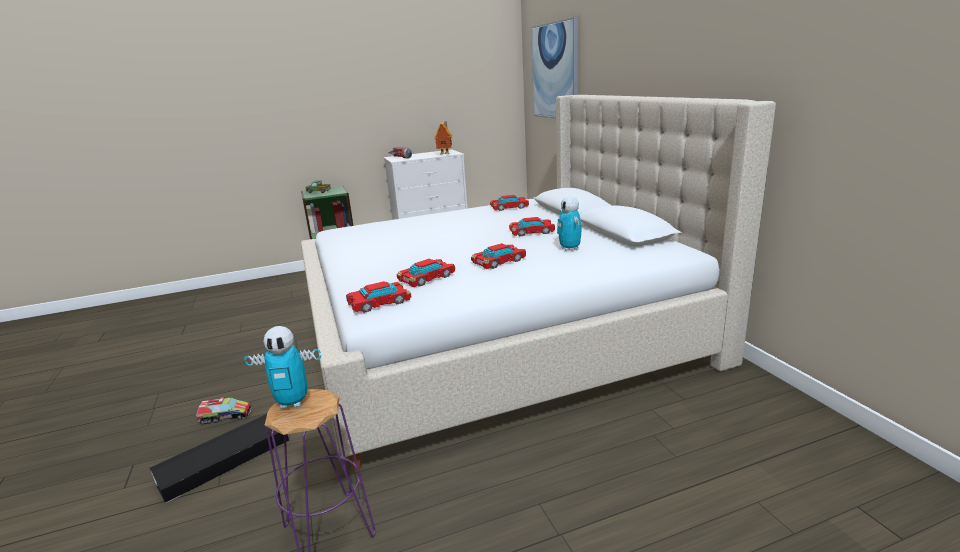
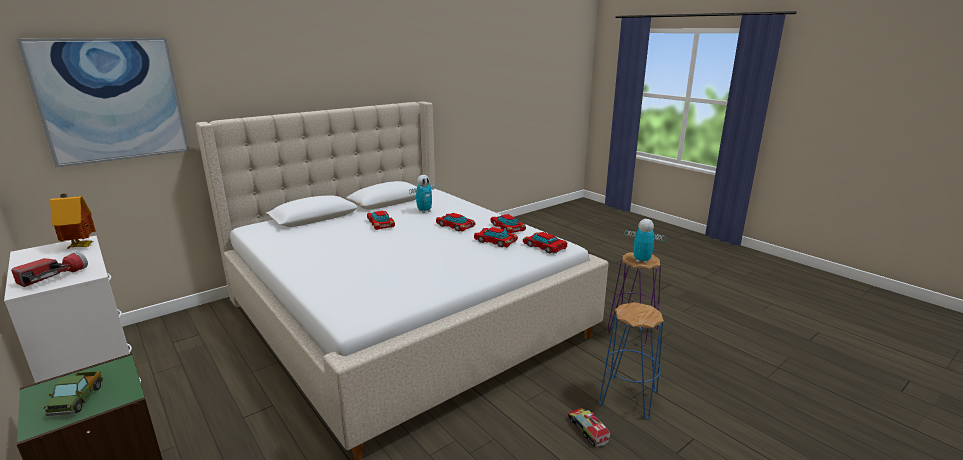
camera: 110 degrees left, 0 degrees up
black storage box [150,414,289,503] -> blue stool [599,302,664,419]
toy robot [244,326,321,409] -> toy robot turned 45 degrees counterclockwise [625,219,666,263]
toy car [490,195,529,211] -> toy car moved to [491,214,526,233]

